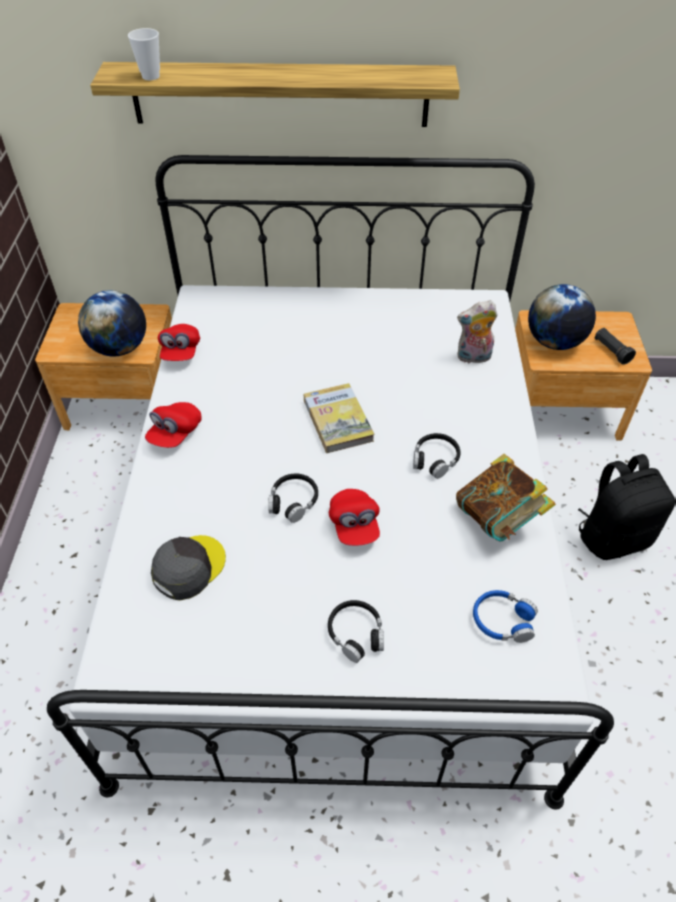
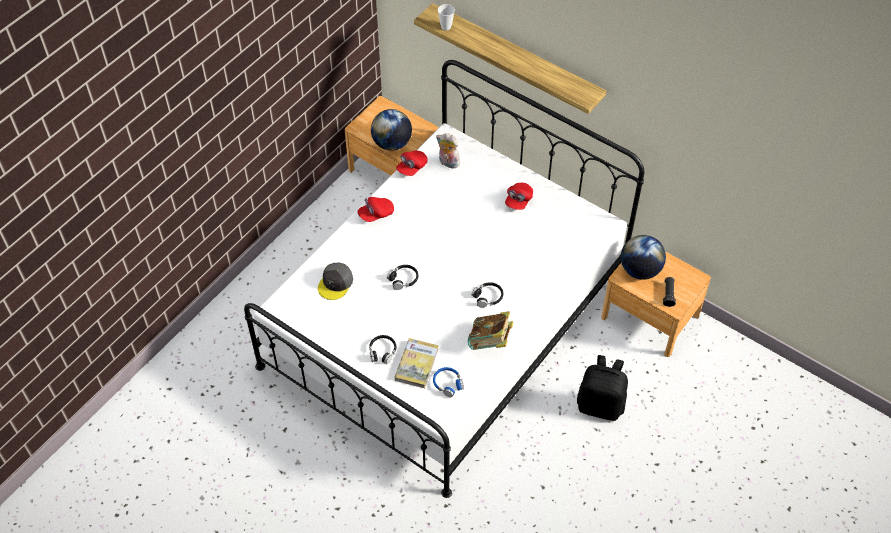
camera: 35 degrees right, 5 degrees up
grey cap [151,535,226,600] -> grey cap turned 135 degrees clockwise [318,262,353,300]
book [304,383,374,453] -> book moved to [395,338,439,388]
red cap [329,489,380,546] -> red cap moved to [505,183,533,210]
plush toy [457,300,498,363] -> plush toy moved to [436,133,460,169]

